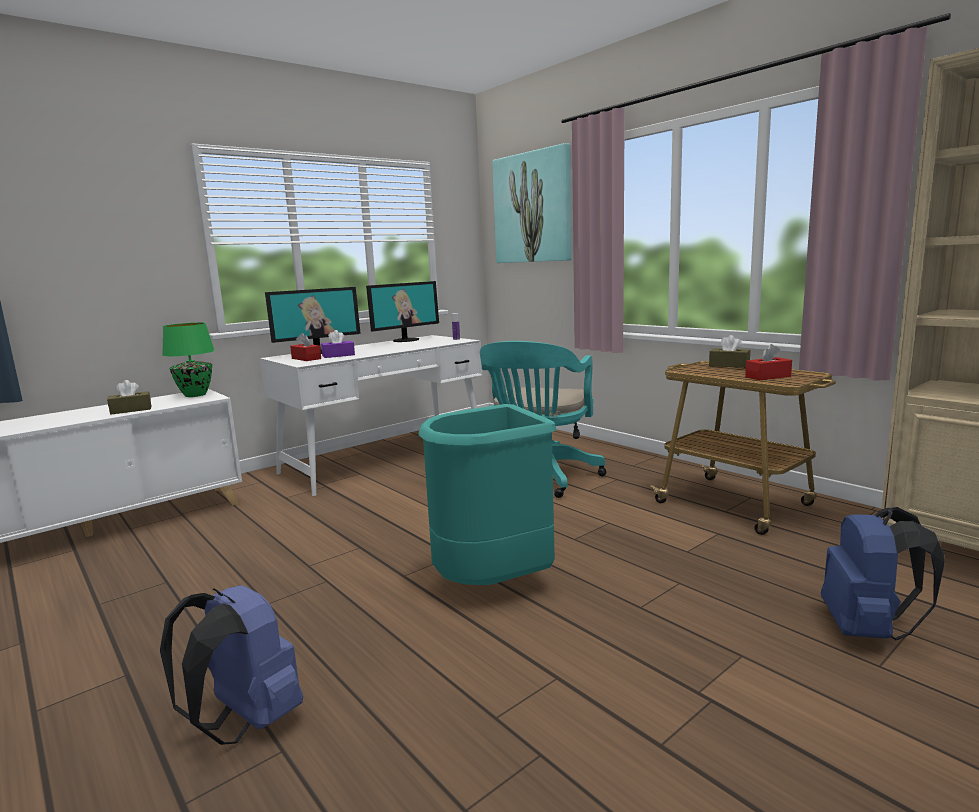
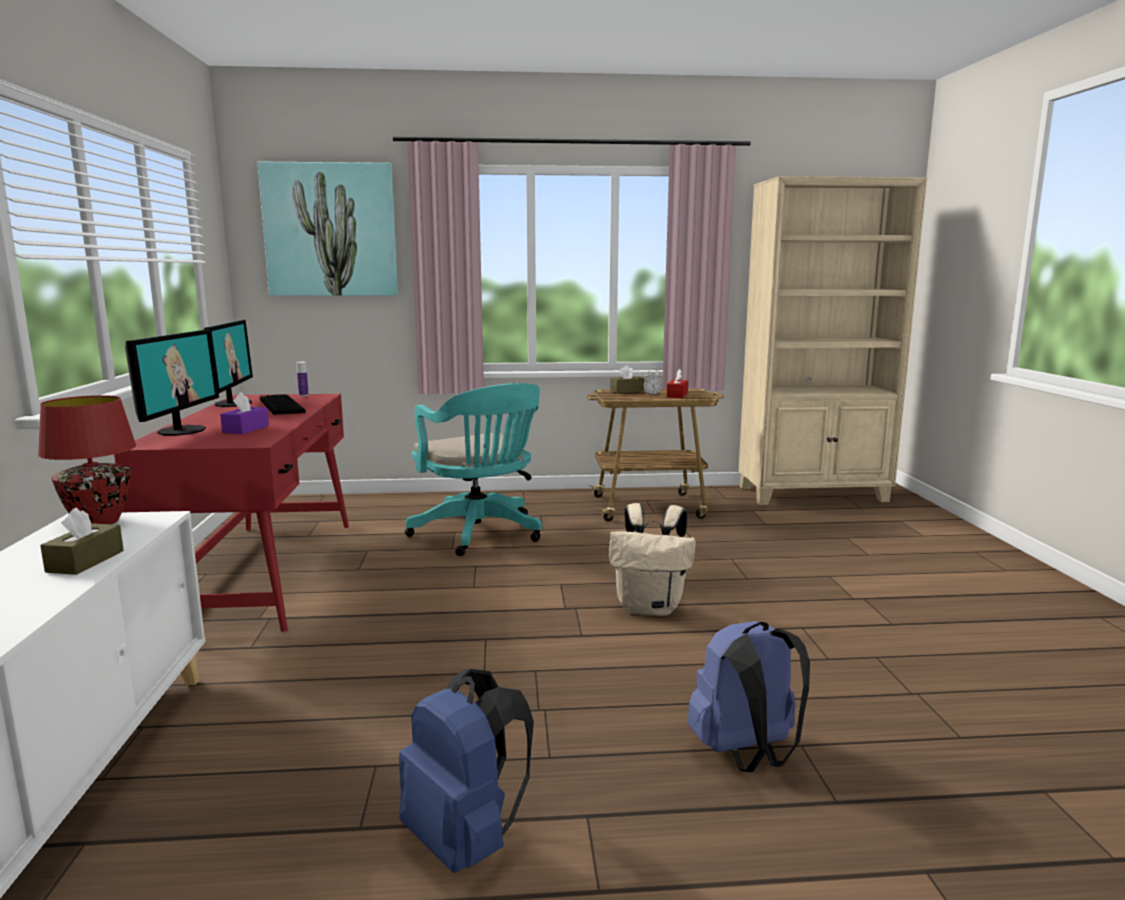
camera: 55 degrees left, 0 degrees up
green table lamp [162,322,215,397] -> red table lamp [38,395,136,524]
white desk [260,335,482,496] -> red desk [114,394,349,632]
red tissue box [290,333,321,361] -> none
turquoise trash can [418,404,556,585] -> beige backpack [609,503,696,616]
blue backpack [821,507,945,640] -> blue backpack moved to [399,669,534,873]
none -> keyboard [260,395,305,415]
none -> alarm clock [644,369,663,395]

